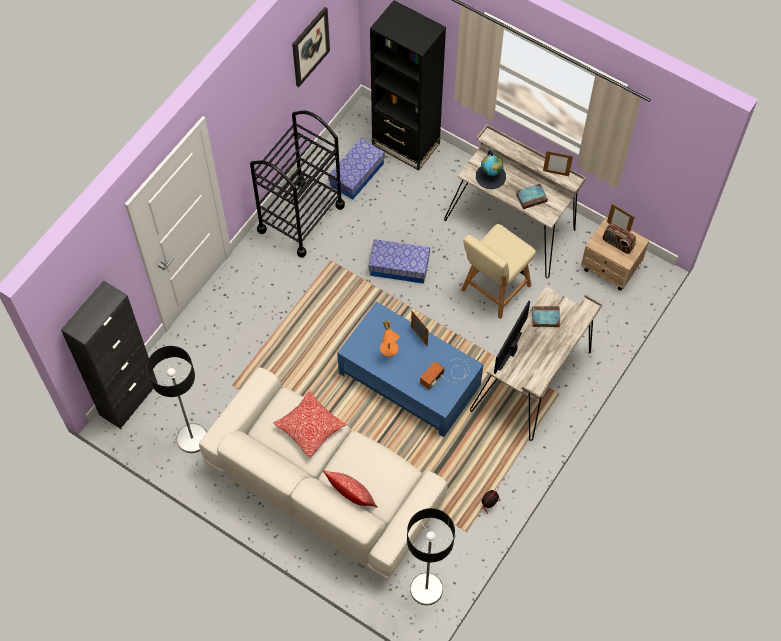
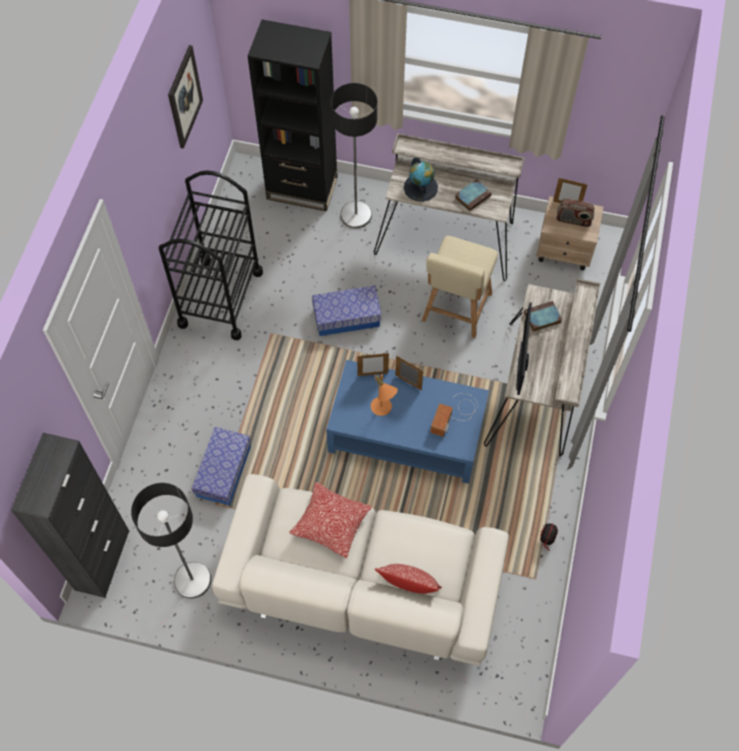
camera: 20 degrees left, 0 degrees up
storage box [328,138,385,200] -> storage box moved to [191,427,251,505]
floor lamp [407,508,455,605] -> floor lamp moved to [331,83,377,228]
picture frame [543,151,573,176] -> picture frame moved to [357,353,389,376]

